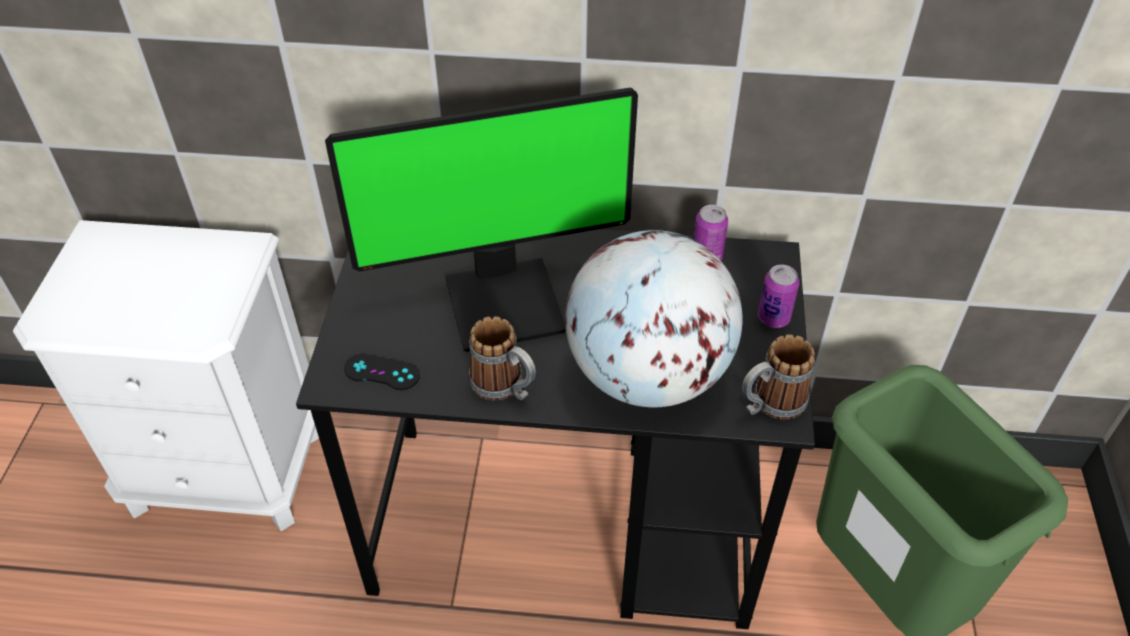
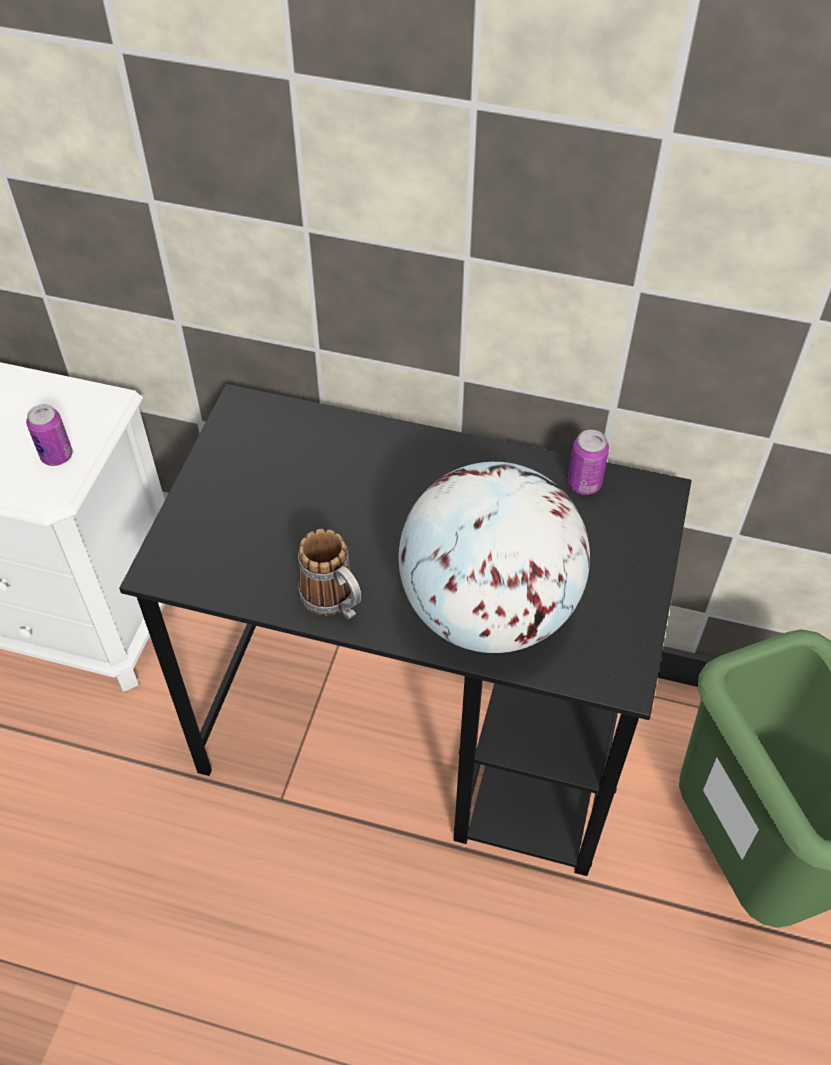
camera: 10 degrees right, 5 degrees up
monitor [325,87,638,352] -> none
black game controller [344,354,420,390] -> none
mug [742,334,815,419] -> none
can [758,265,799,328] -> can moved to [26,404,72,466]

